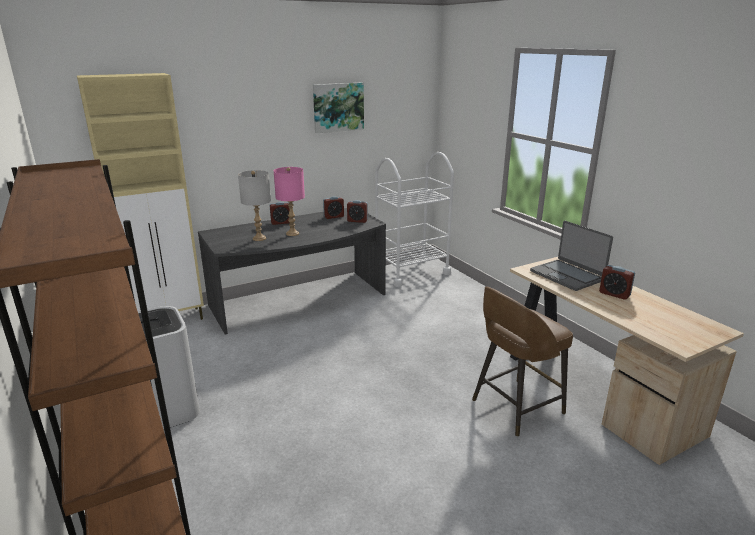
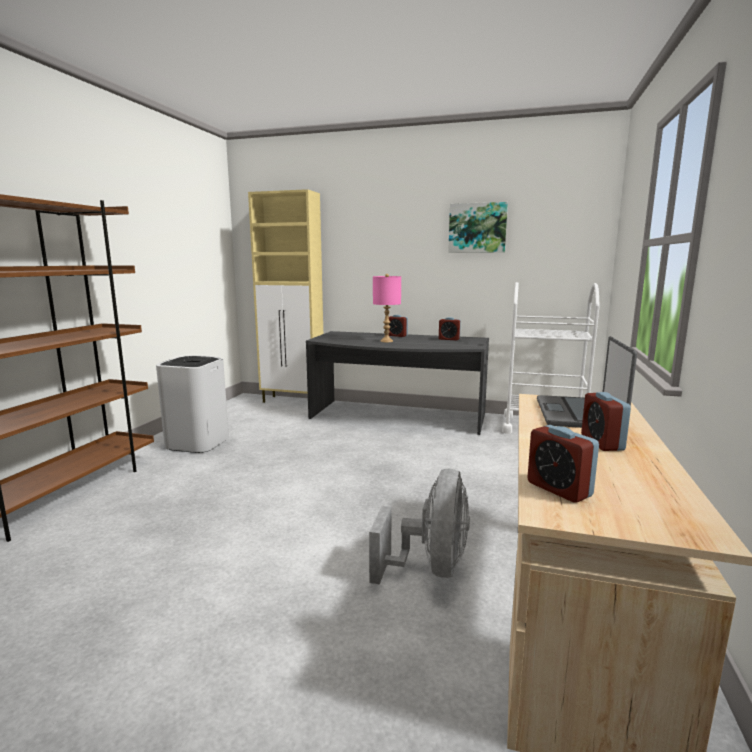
camera: 45 degrees right, 10 degrees down
grey table lamp [238,170,271,241] -> none
alarm clock [347,200,368,223] -> alarm clock moved to [527,425,599,502]
brown stool [472,286,573,436] -> grey fan [369,469,470,584]

